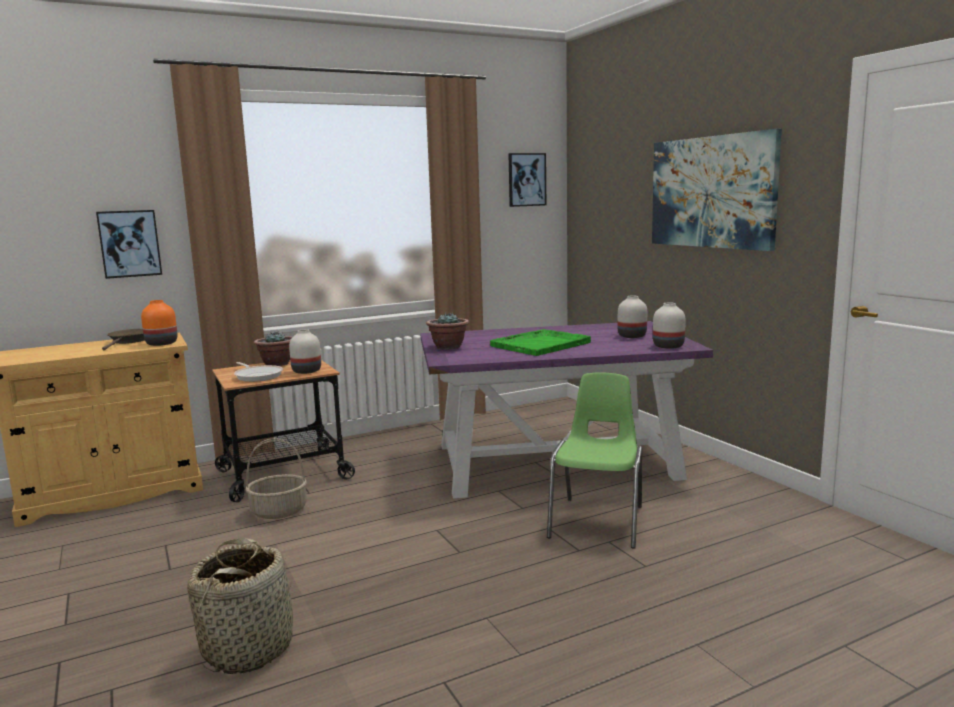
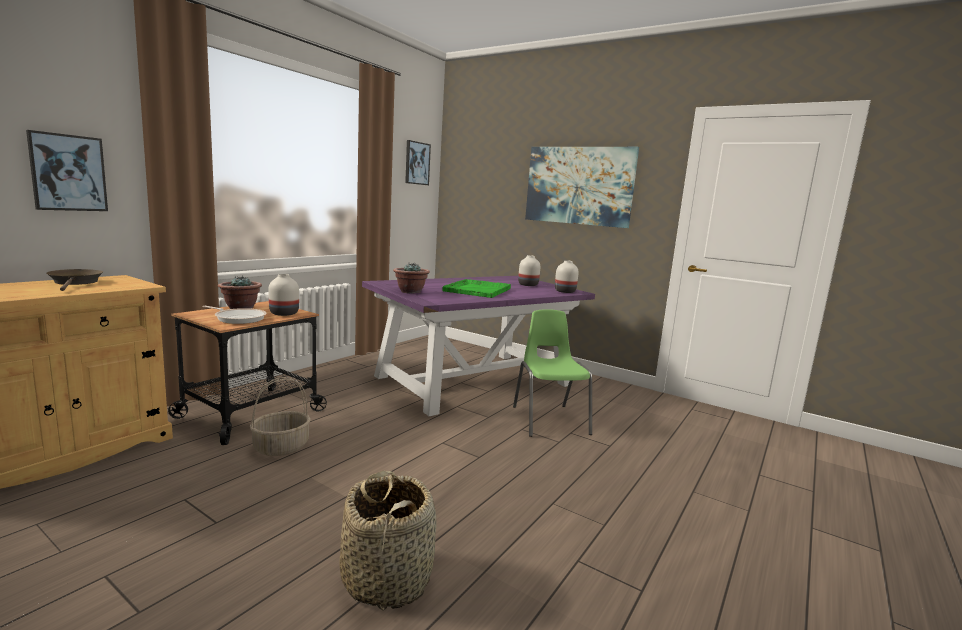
camera: 30 degrees left, 0 degrees up
orange vase [141,300,177,346] -> none

